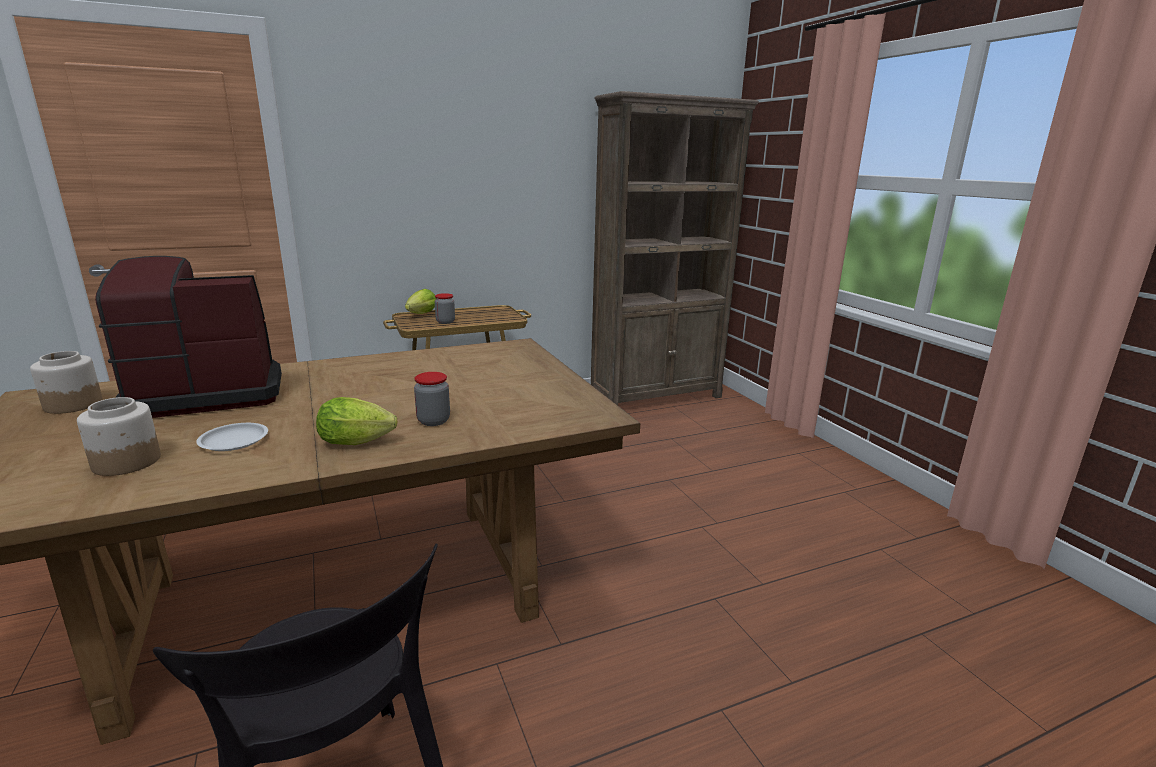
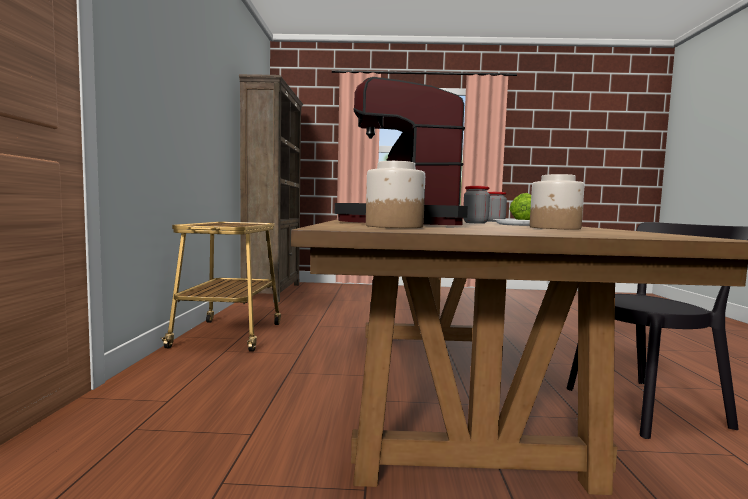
camera: 65 degrees left, 15 degrees down
lettuce [405,289,436,314] -> none
jar [435,293,455,324] -> jar moved to [463,186,490,224]

